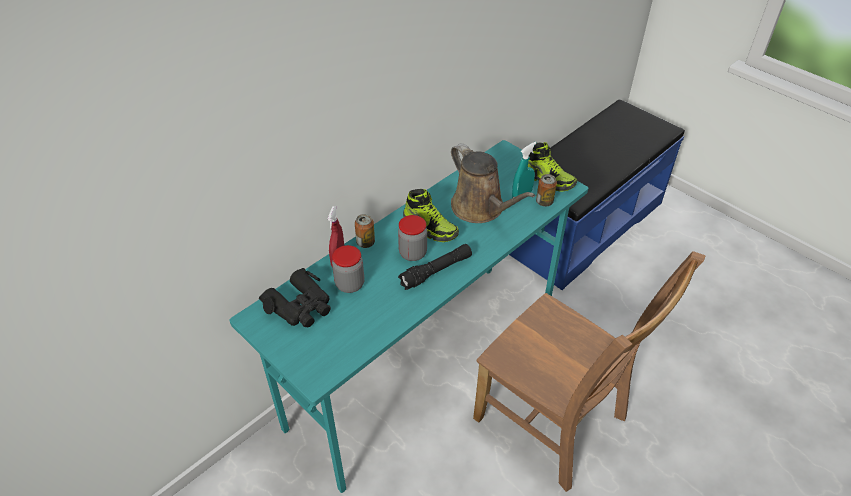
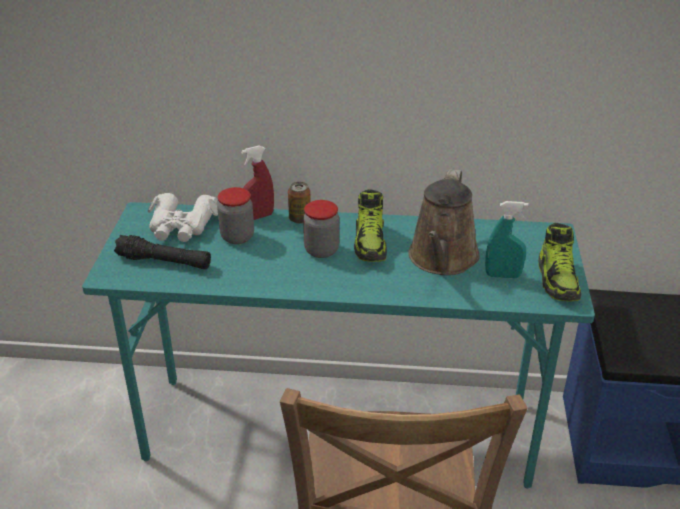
camera: 50 degrees right, 10 degrees down
black binoculars [259,268,331,328] -> white binoculars [148,193,218,242]
black flashlight [398,244,472,290] -> black flashlight moved to [114,235,211,269]
can [536,174,557,207] -> none

